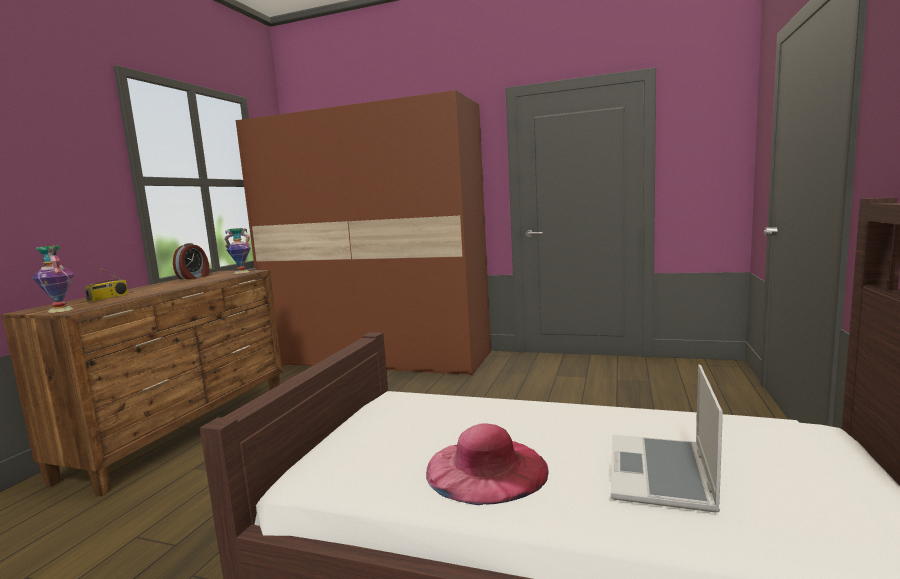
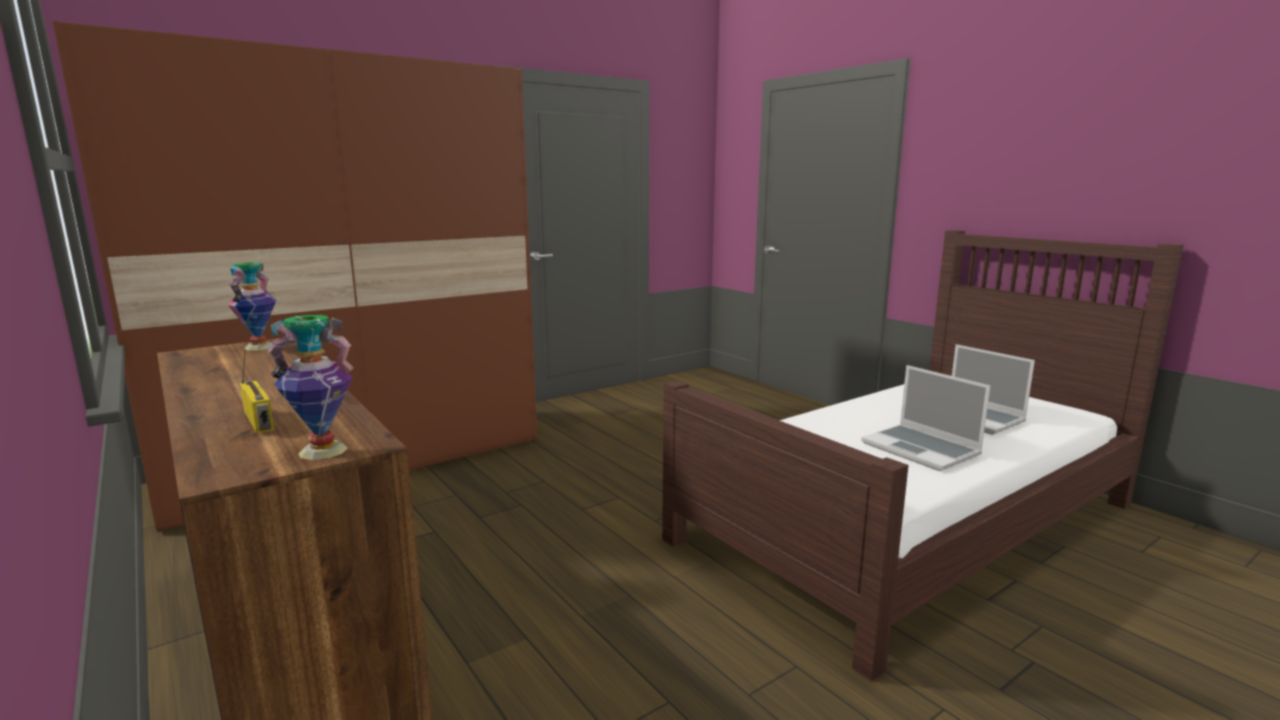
camera: 55 degrees left, 5 degrees up
alarm clock [173,243,209,279] -> none
pink hat [426,424,549,505] -> laptop [861,365,990,471]

